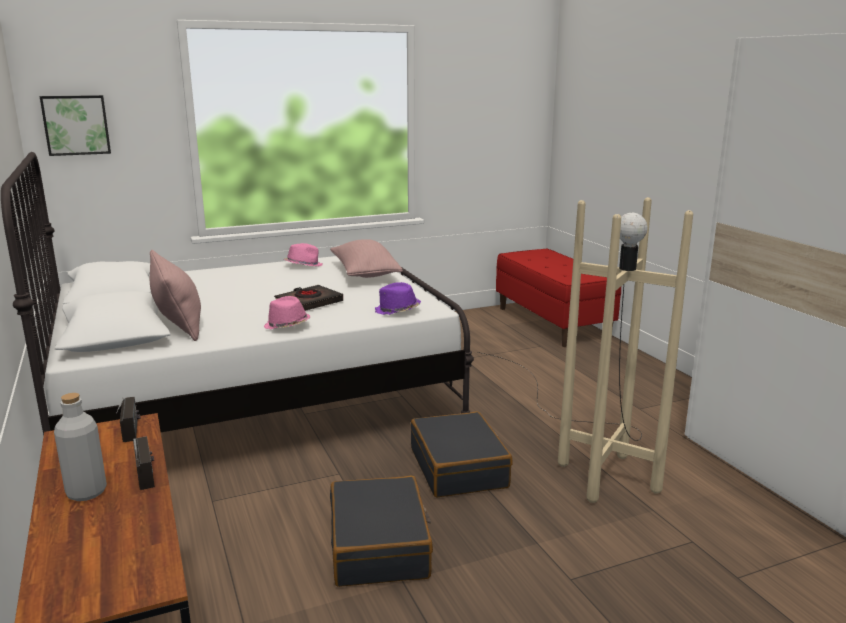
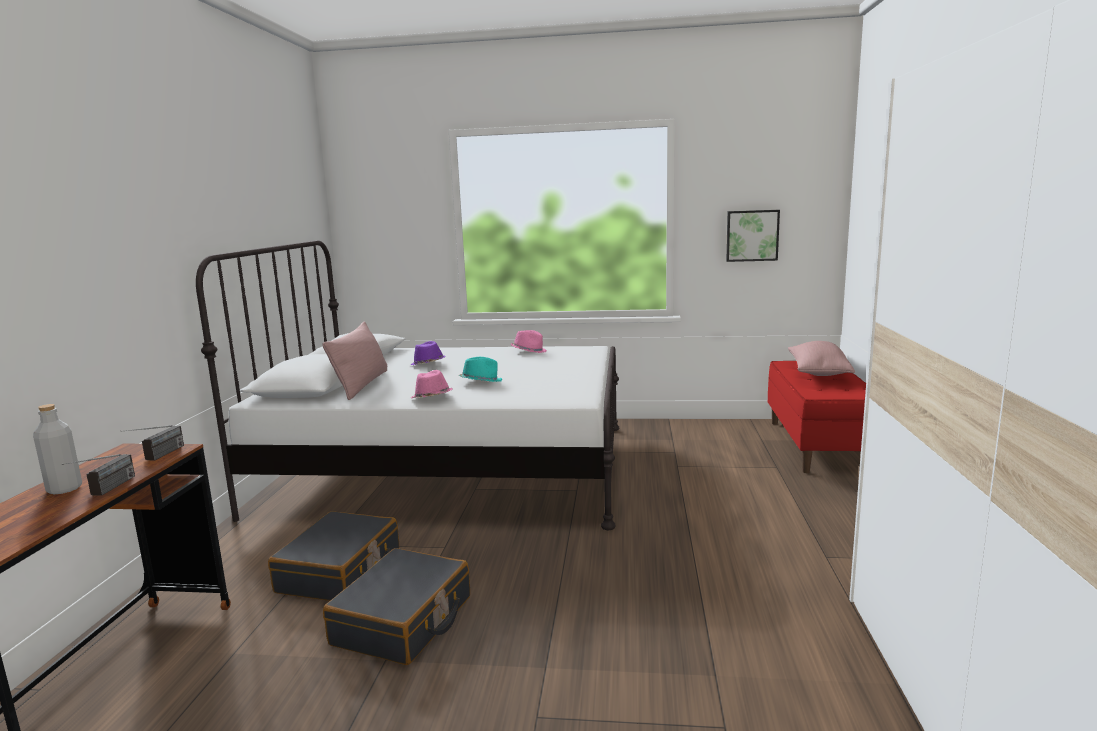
camera: 30 degrees right, 5 degrees down
picture [39,95,111,156] -> picture moved to [726,210,780,262]
black book [274,285,343,311] -> turquoise hat [459,357,502,382]
pink pillow [330,239,403,278] -> pink pillow moved to [788,341,855,376]
purple hat [375,282,421,315] -> purple hat moved to [410,341,445,365]
black suitcase [410,411,513,497] -> black suitcase moved to [268,511,399,601]
beige floor lamp [478,197,693,503] -> none

